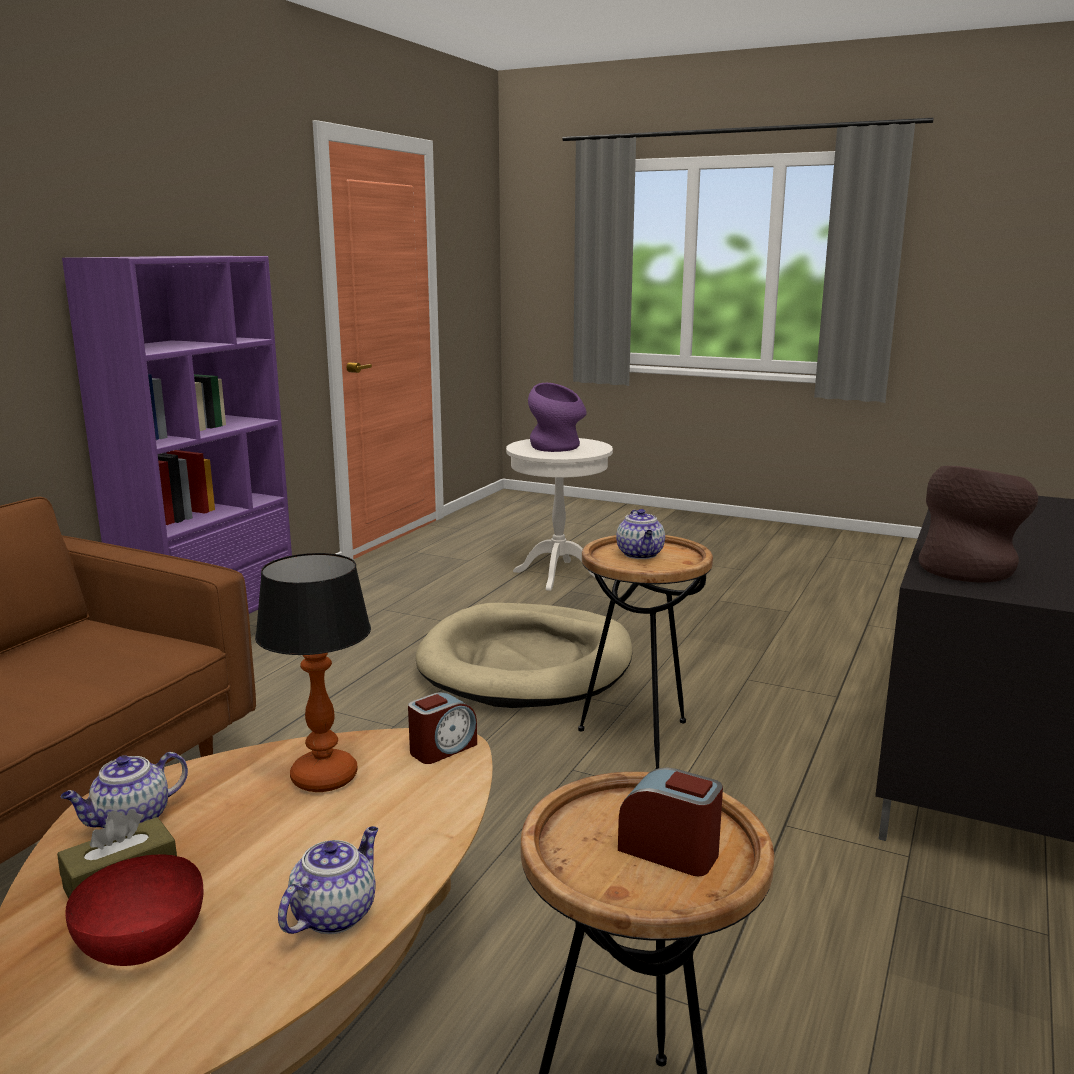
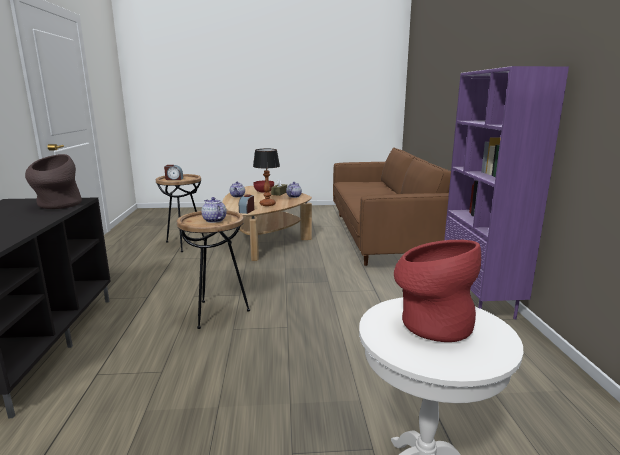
camera: 150 degrees right, 0 degrees up
beige dog bed [416,603,632,708] -> none
purple vase [528,383,587,452] -> red vase [394,240,481,342]

